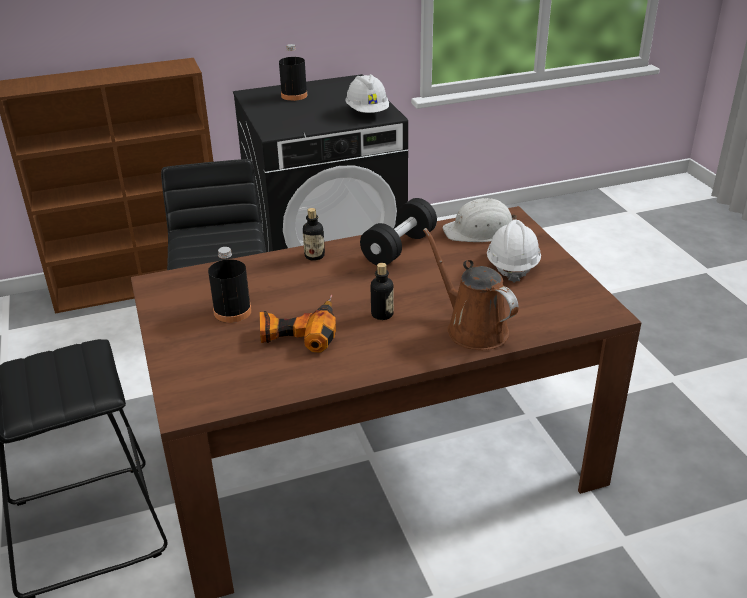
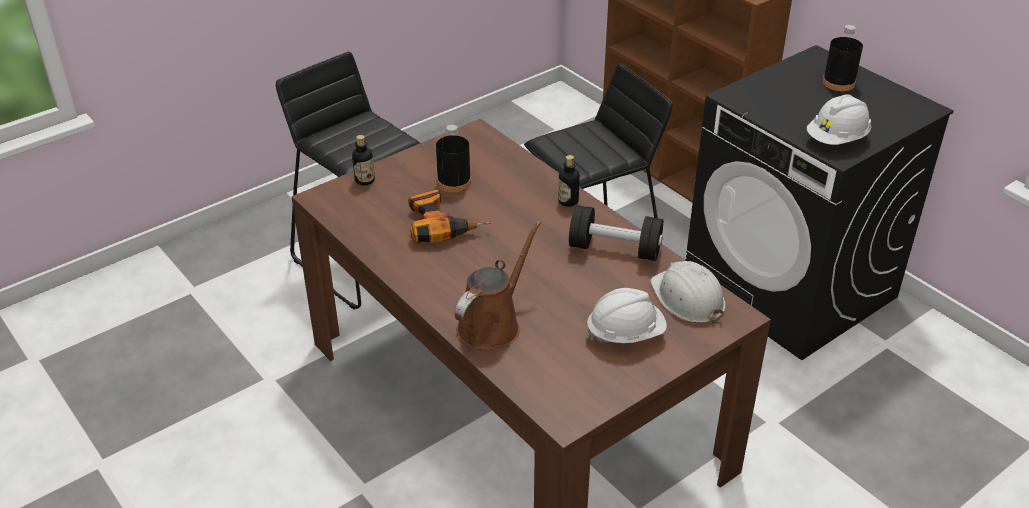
camera: 70 degrees right, 5 degrees up
bottle [371,263,394,320] -> bottle moved to [352,135,375,185]

